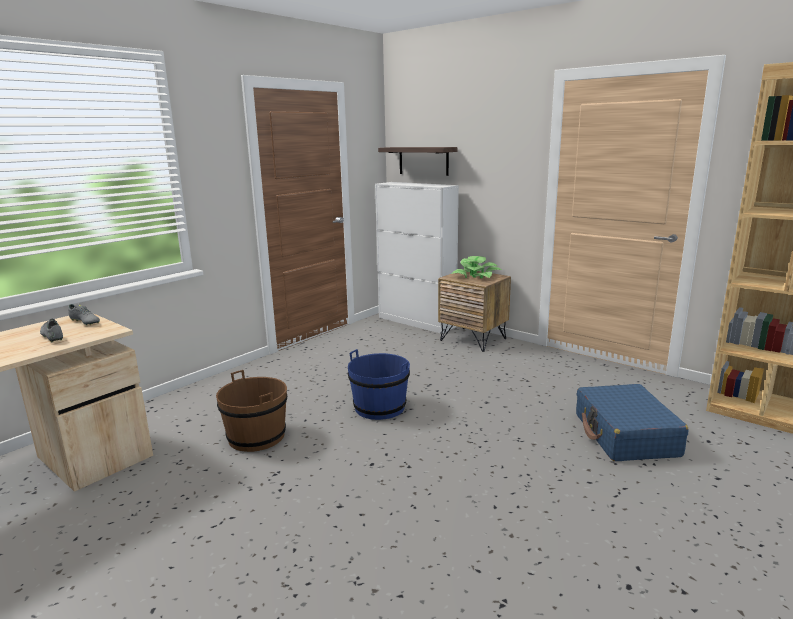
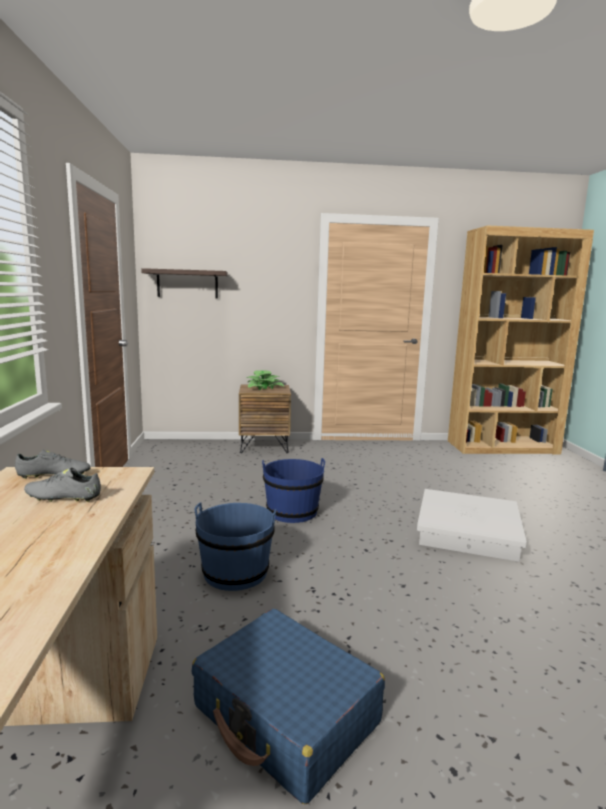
camera: 45 degrees left, 5 degrees down
brown bucket [216,370,287,452] -> blue bucket [194,502,276,591]
white cabinet [375,182,459,334] -> none
blue suitcase [576,384,688,461] -> blue suitcase moved to [192,609,385,804]
none -> white storage box [417,489,527,562]

